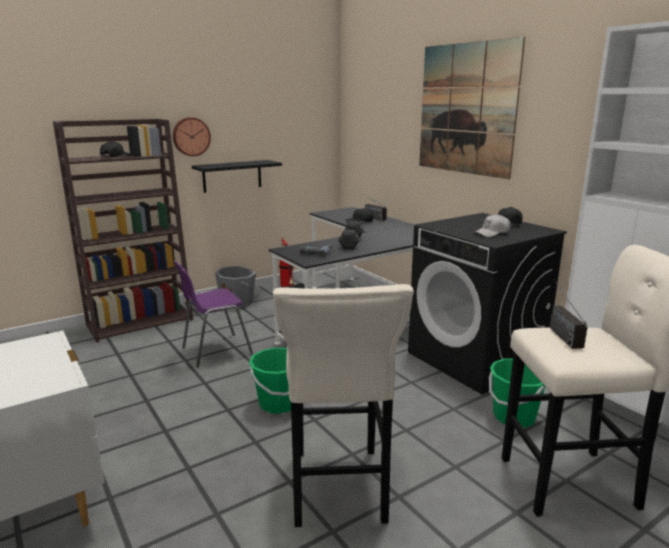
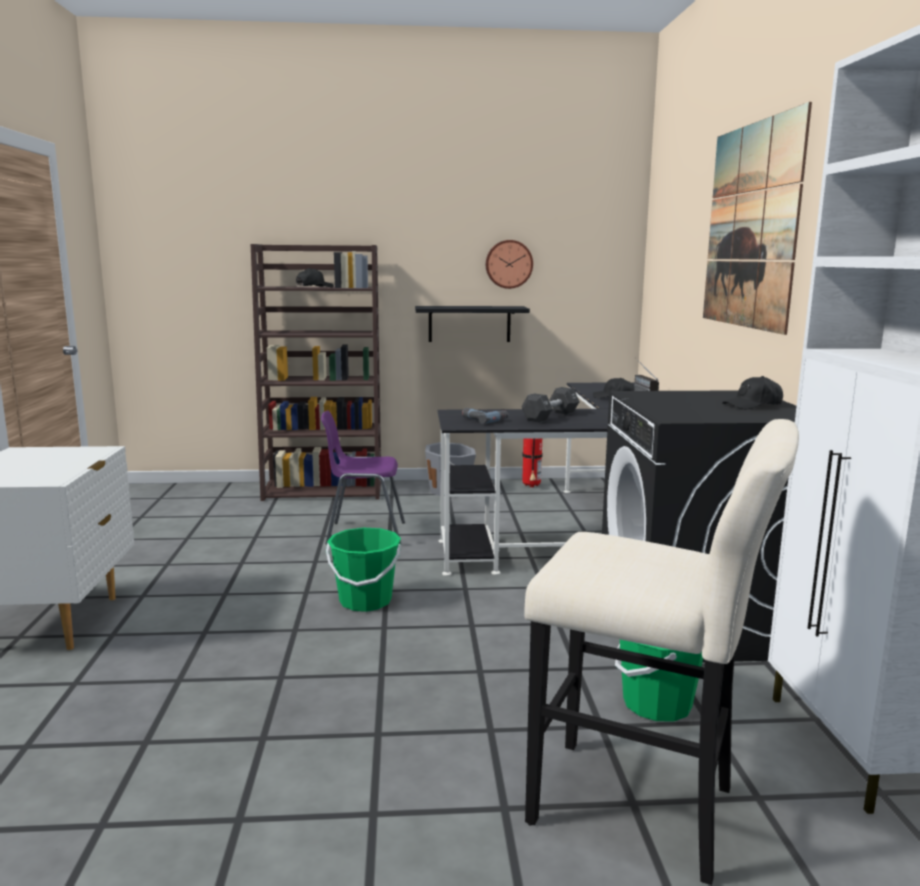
camera: 30 degrees right, 5 degrees down
wall clock [173,117,211,156] -> wall clock moved to [486,240,533,289]
beige stool [273,284,414,527] -> none
white cap [473,214,511,237] -> none
radio [550,279,587,349] -> none

